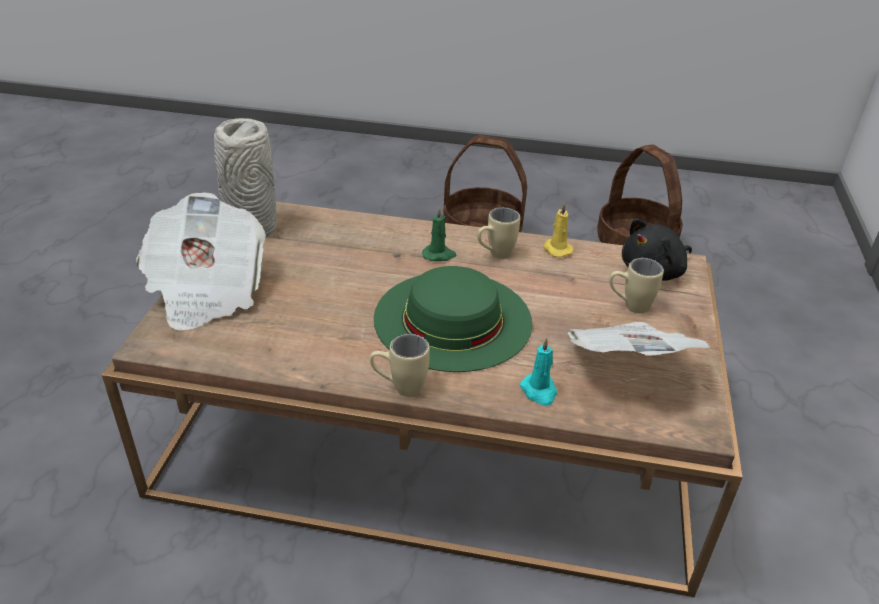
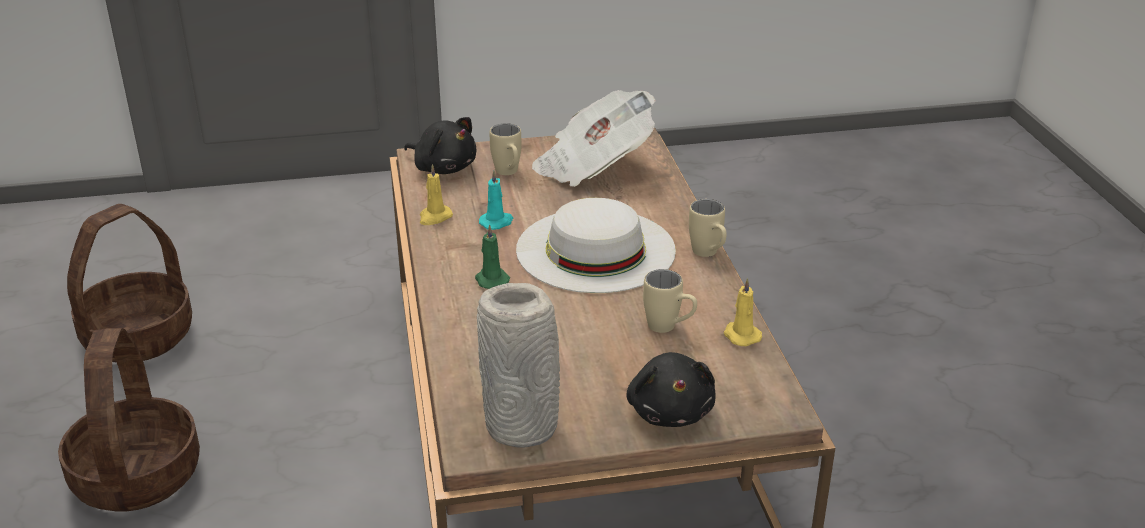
camera: 110 degrees left, 5 degrees down
newspaper [136,192,266,331] -> black plush toy [626,352,716,427]
green hat [374,266,532,372] -> white hat [516,198,676,293]
beige mug [477,207,520,259] -> beige mug moved to [643,269,697,333]
turquoise candle [520,338,557,406] -> turquoise candle moved to [479,170,513,230]
none -> yellow candle [724,278,762,346]

